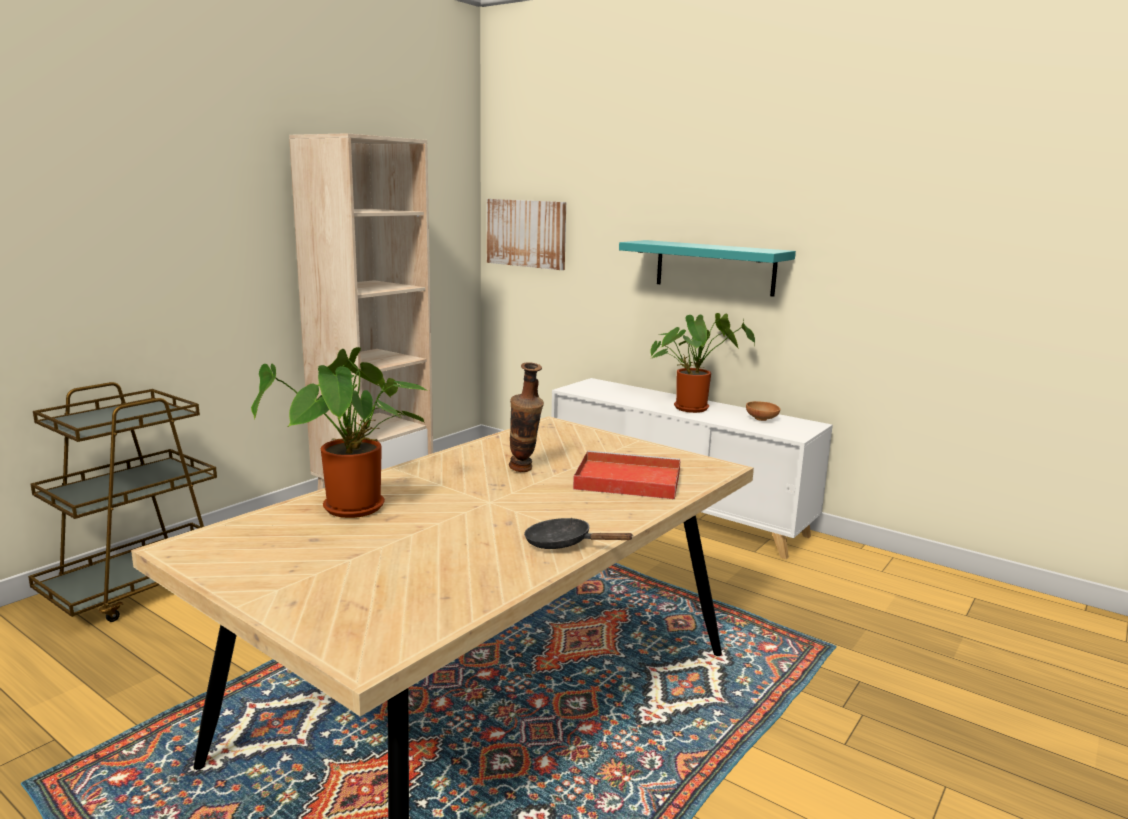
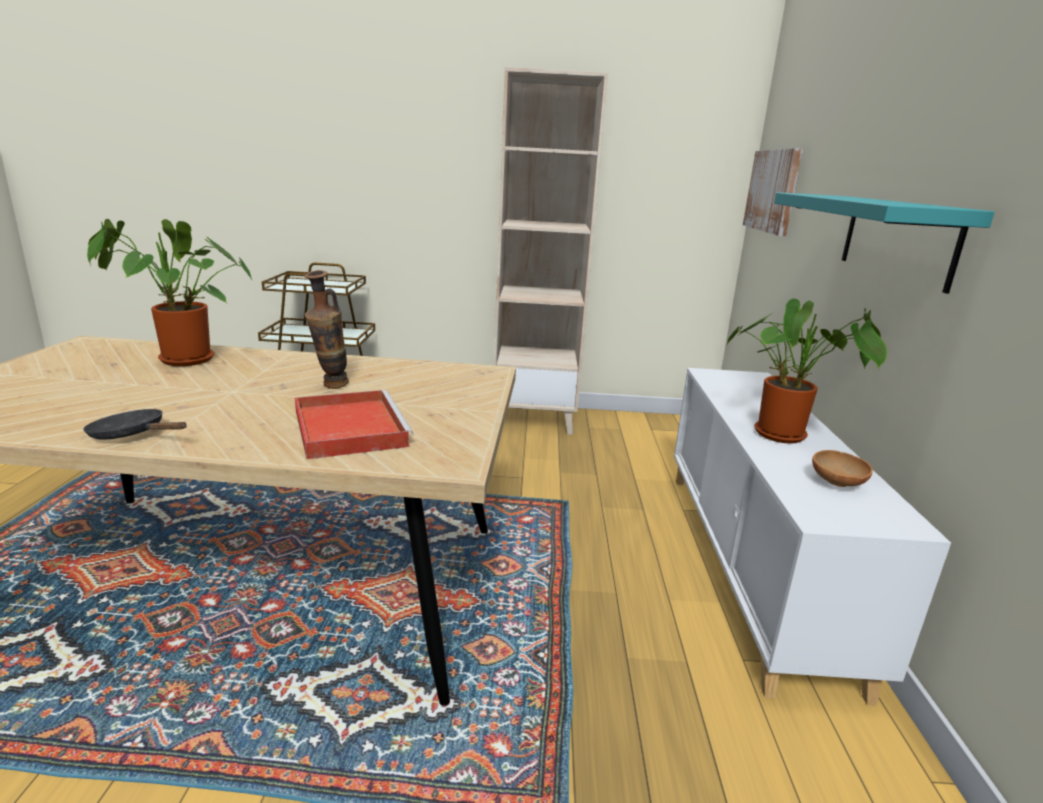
camera: 55 degrees right, 5 degrees up
black frying pan [524,518,634,549] -> black frying pan turned 60 degrees counterclockwise [83,409,187,440]

